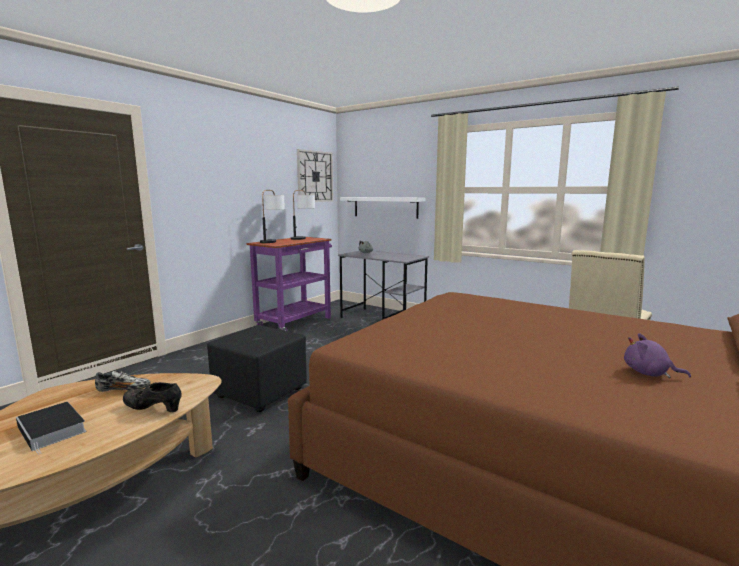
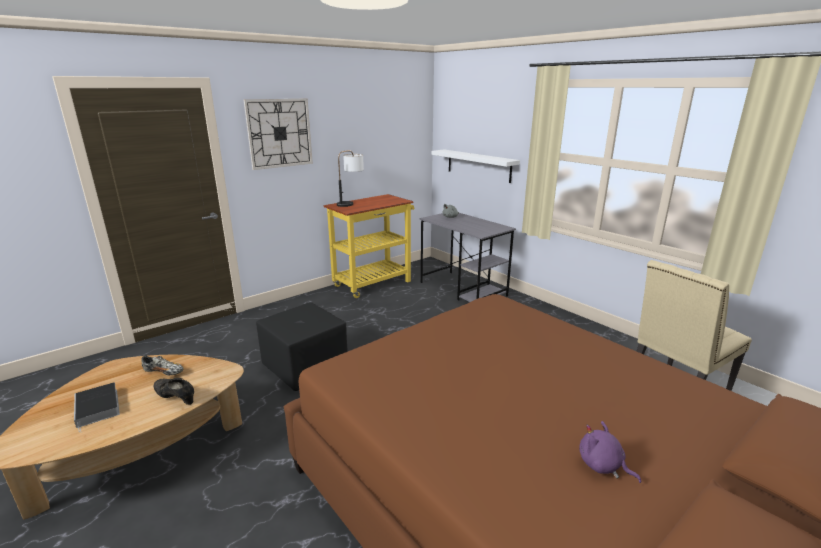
camera: 15 degrees right, 10 degrees up
purple cart [246,237,332,331] -> yellow cart [324,194,415,298]
table lamp [291,190,315,240] -> none
wall clock [297,149,333,202] -> wall clock moved to [244,99,313,170]

